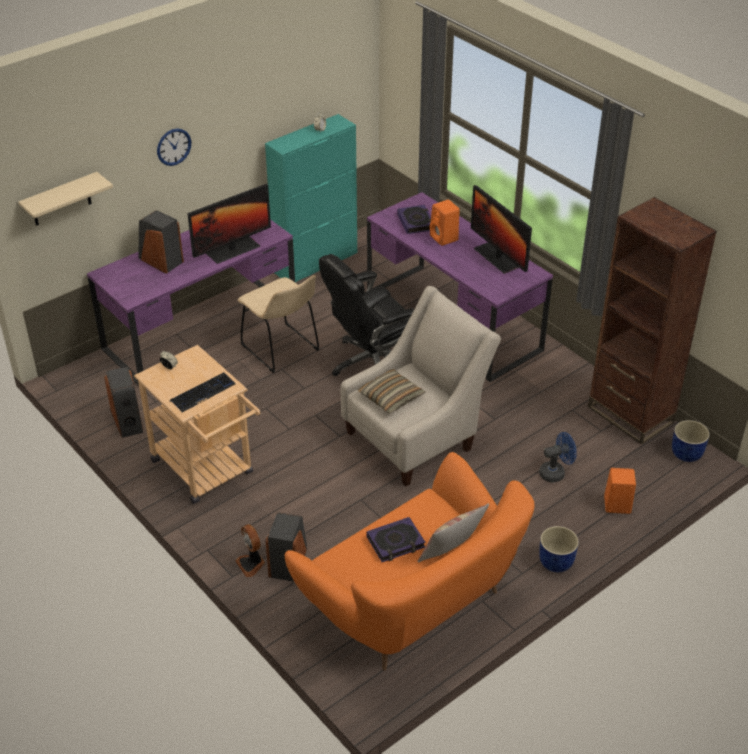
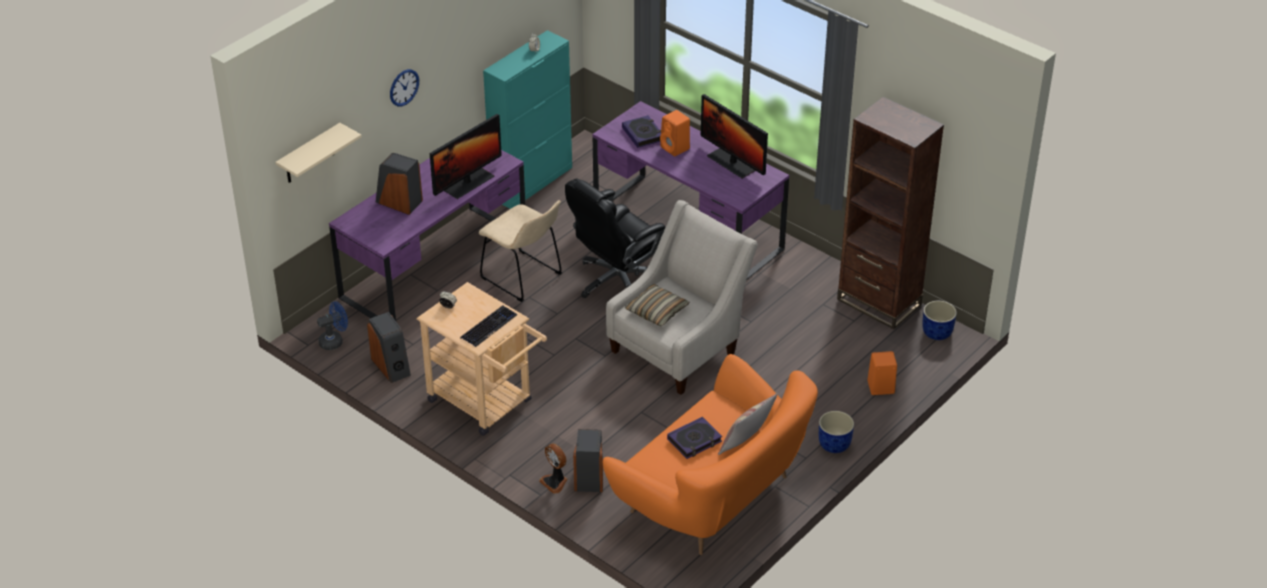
camera: 10 degrees left, 0 degrees up
blue fan [539,432,577,482] -> blue fan moved to [317,301,348,350]

